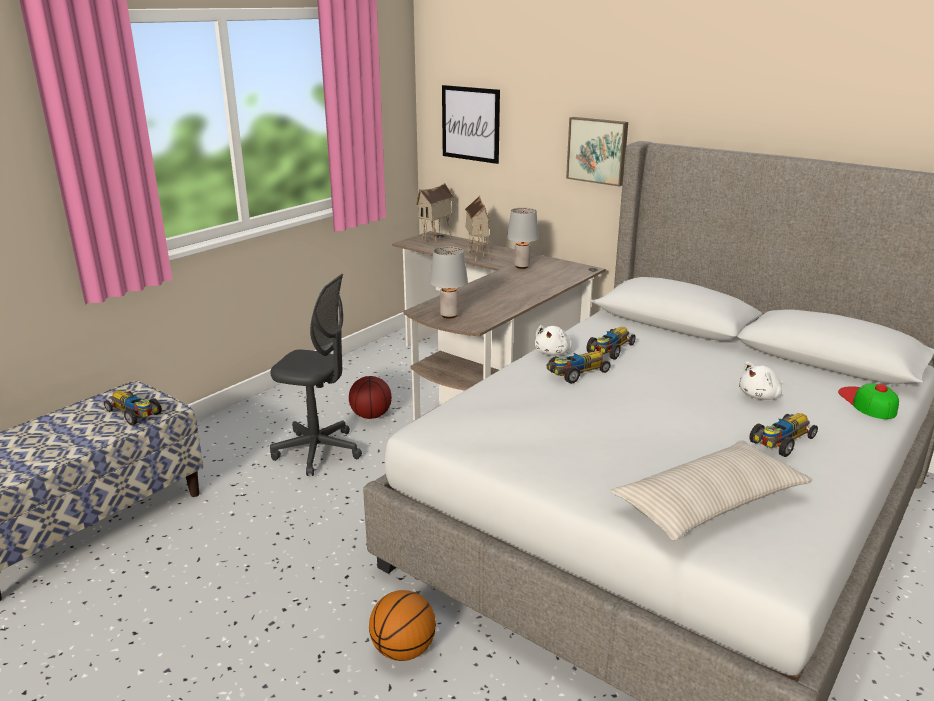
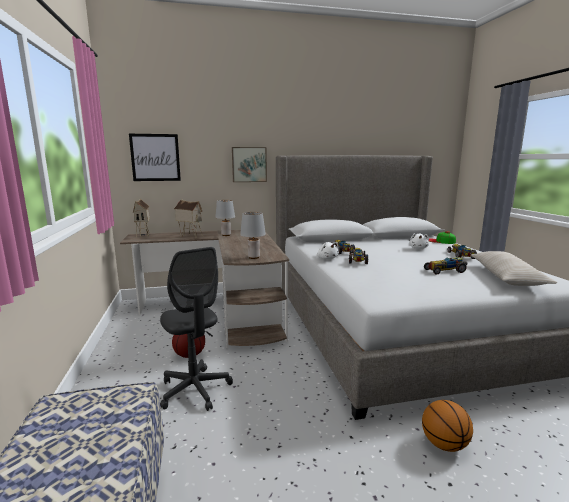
camera: 50 degrees left, 10 degrees down
toy car [104,391,162,426] -> toy car moved to [424,257,467,275]
grey office chair [270,274,362,476] -> grey office chair turned 90 degrees clockwise [160,247,233,411]

